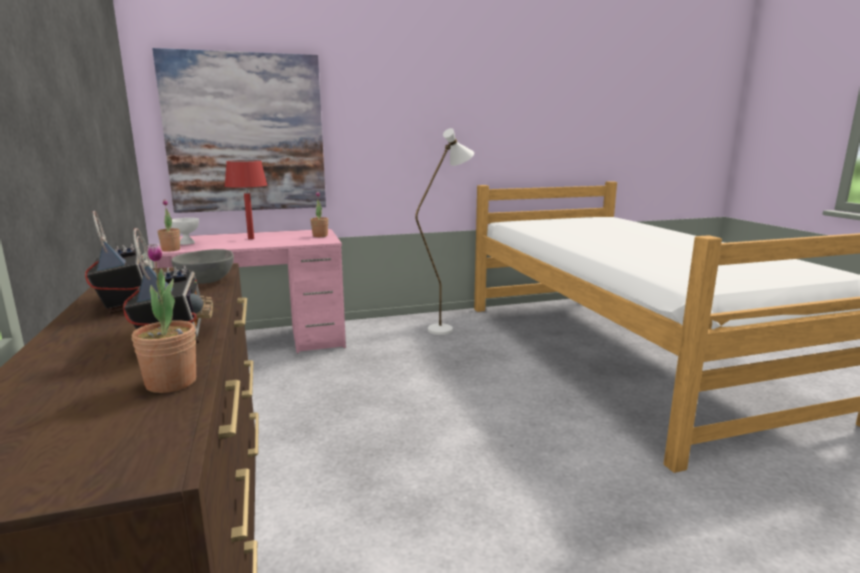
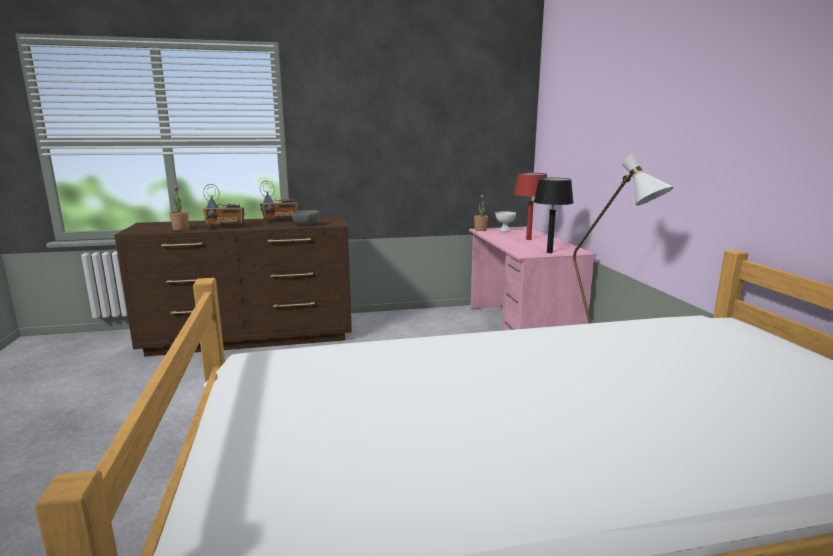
camera: 95 degrees right, 0 degrees up
picture [153,48,326,213] -> none
potted plant [310,191,328,237] -> black table lamp [533,178,574,253]

